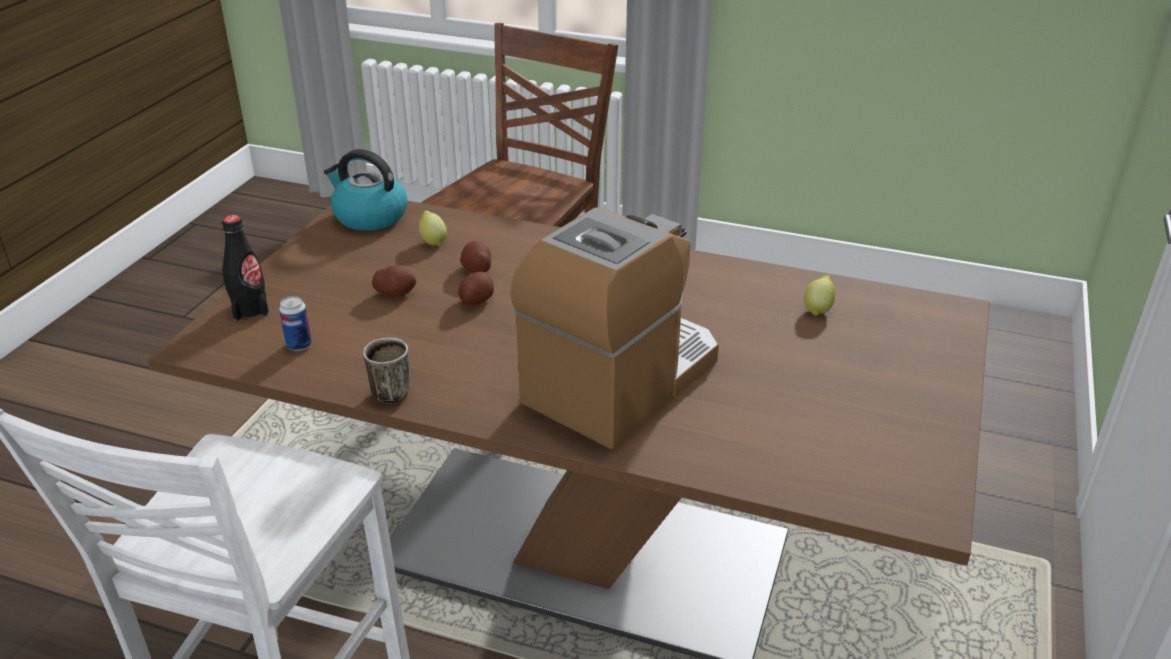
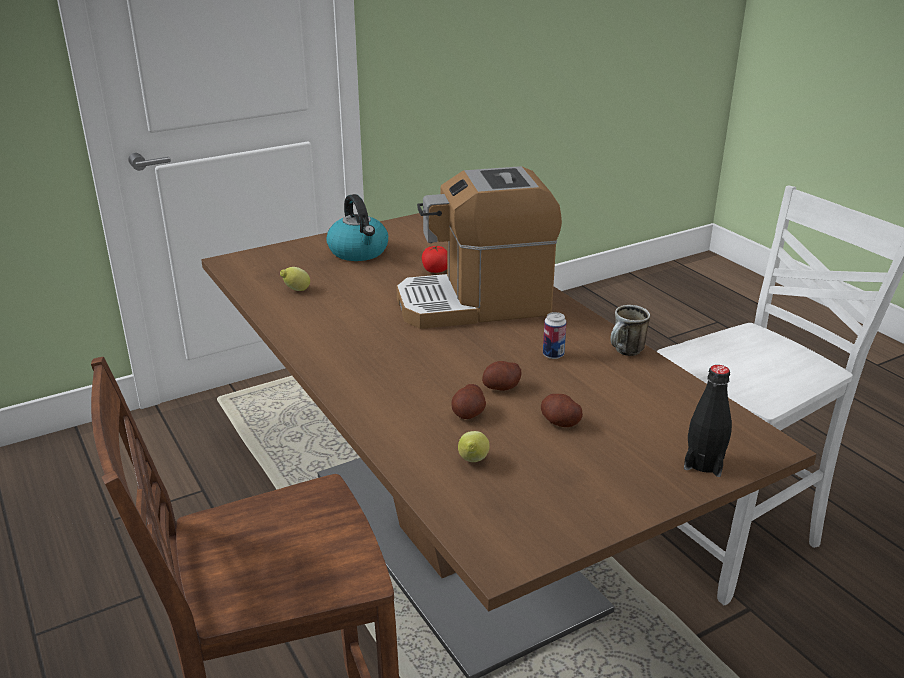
camera: 140 degrees left, 5 degrees down
can [279,296,312,351] -> can moved to [543,312,566,359]
kettle [324,149,407,231] -> kettle moved to [327,194,388,261]
none -> tomato [422,245,447,273]

